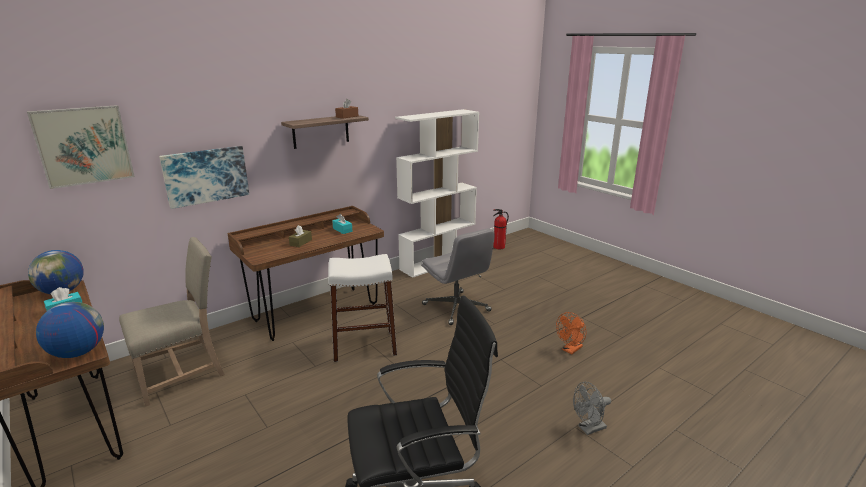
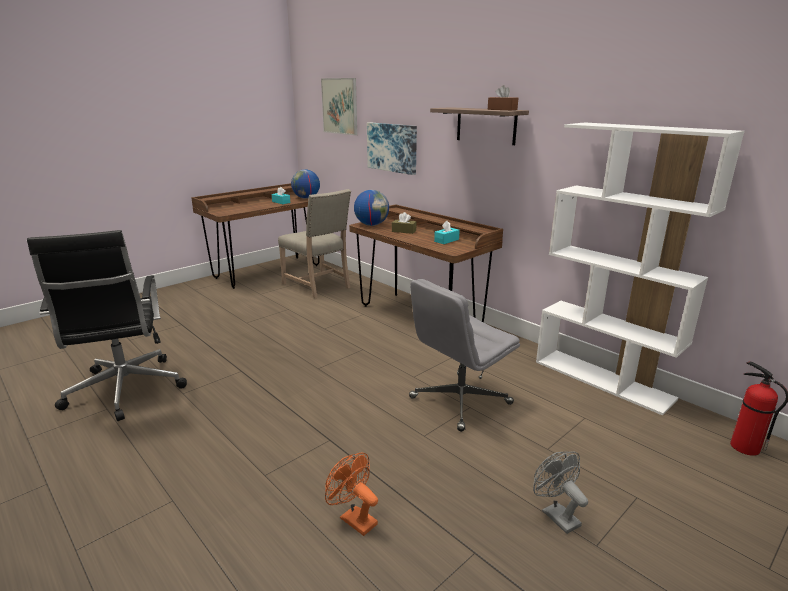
camera: 85 degrees right, 0 degrees up
globe [36,302,104,358] -> globe moved to [354,190,389,226]
white stool [328,254,397,362] -> none
grey fan [573,382,611,435] -> grey fan moved to [533,451,588,534]

